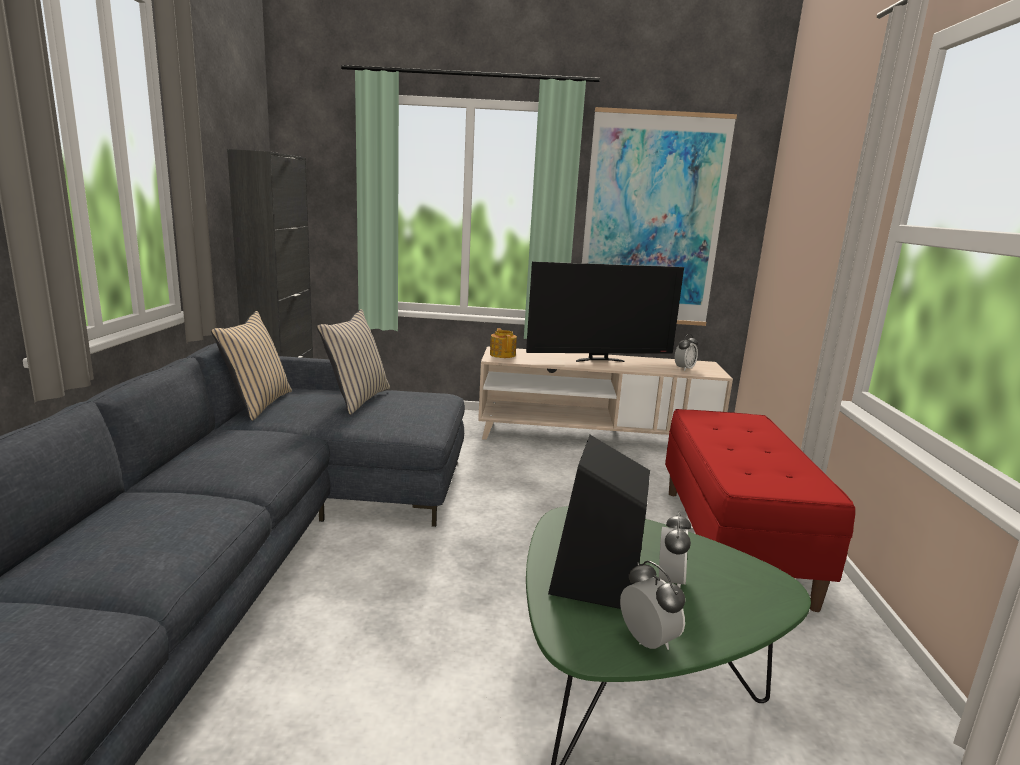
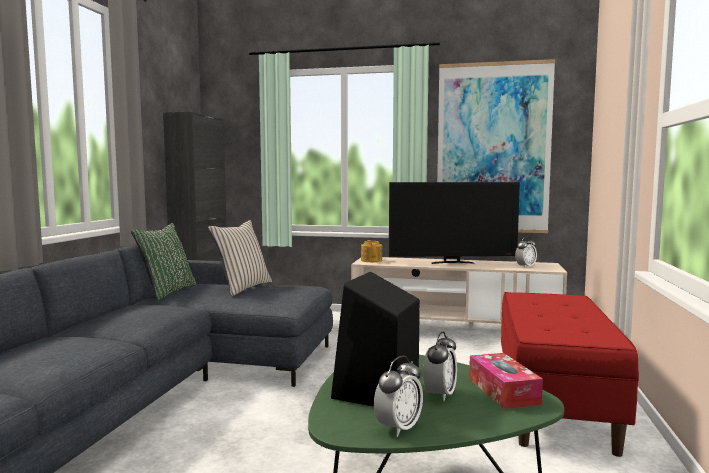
camera: 10 degrees right, 10 degrees down
beige pillow [211,311,292,421] -> green pillow [131,223,197,300]
alarm clock [620,561,685,650] -> alarm clock turned 60 degrees clockwise [374,356,423,437]
none -> tissue box [469,353,543,409]

